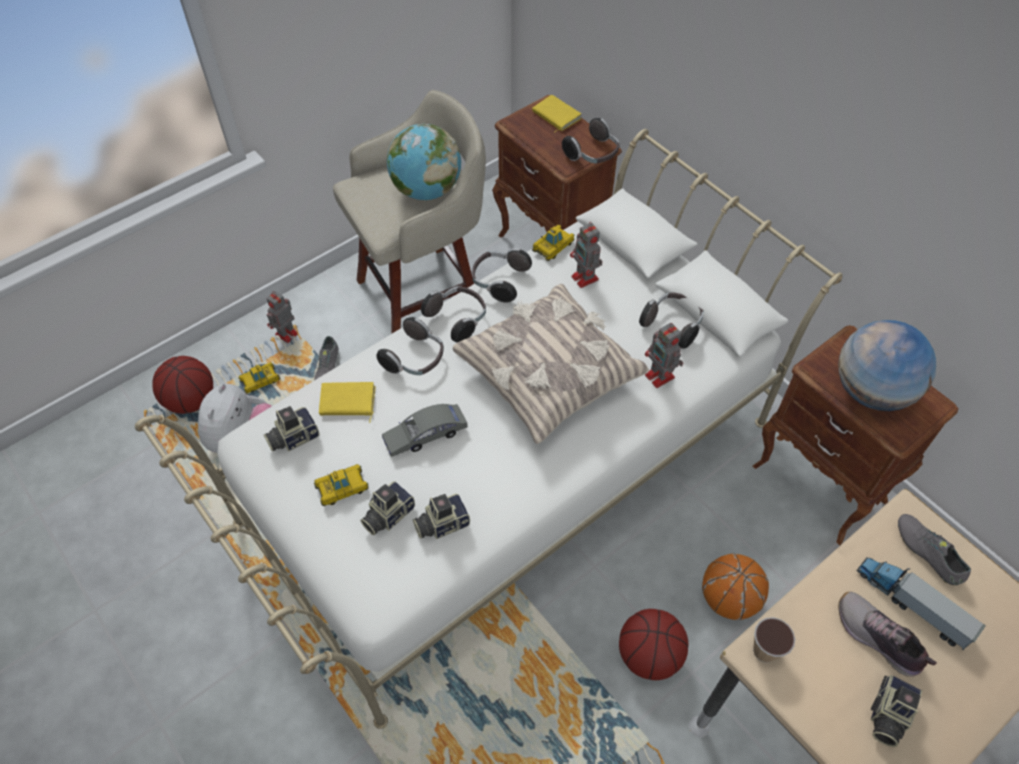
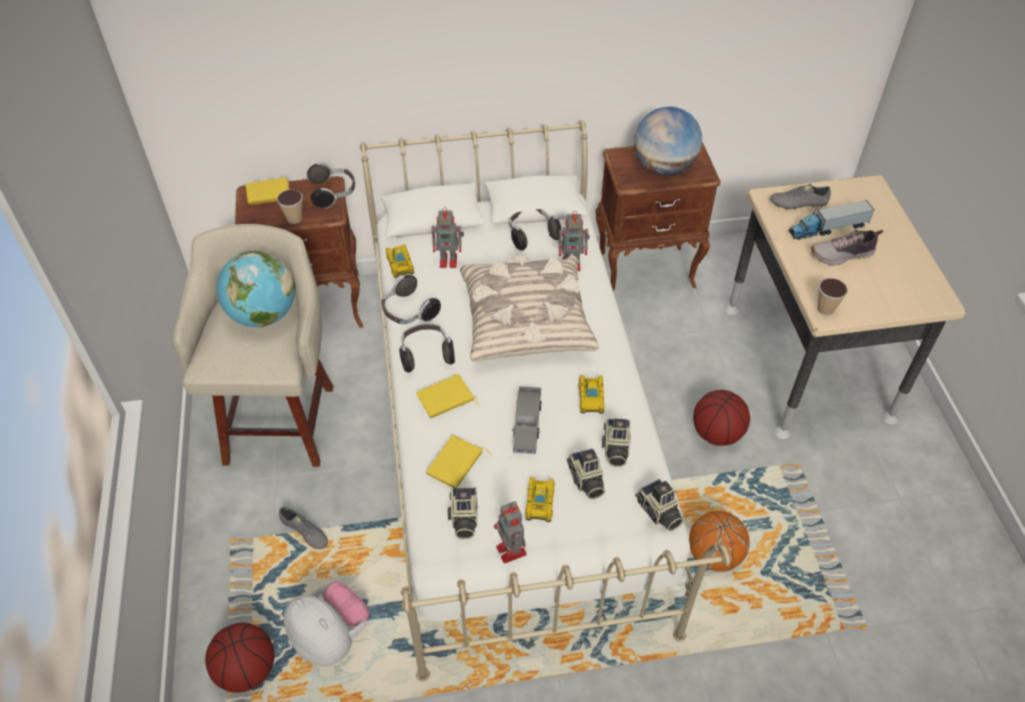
camera: 60 degrees left, 5 degrees down
toy car [238,362,280,393] -> toy car moved to [578,375,604,414]
toy robot [267,291,298,343] -> toy robot moved to [494,501,527,564]
headphones [376,317,444,375] -> yellow book [416,374,479,419]
basketball [702,553,769,620] -> basketball moved to [689,511,750,572]
camera [871,675,922,747] -> camera moved to [635,479,684,531]
none -> cup [277,190,303,224]

